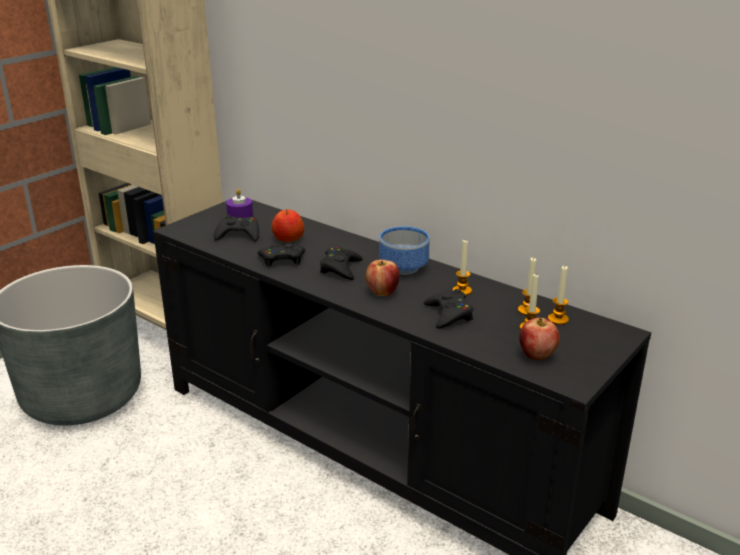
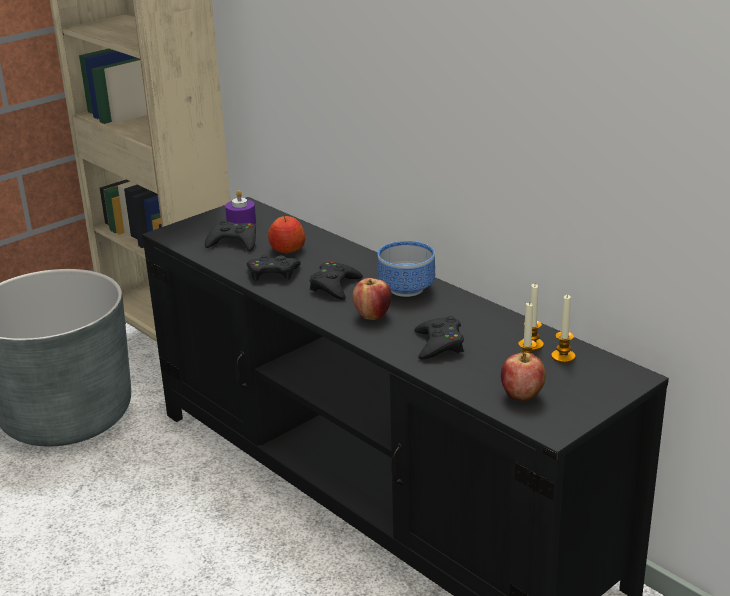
camera: 10 degrees right, 0 degrees up
candle [453,239,472,295] -> none

